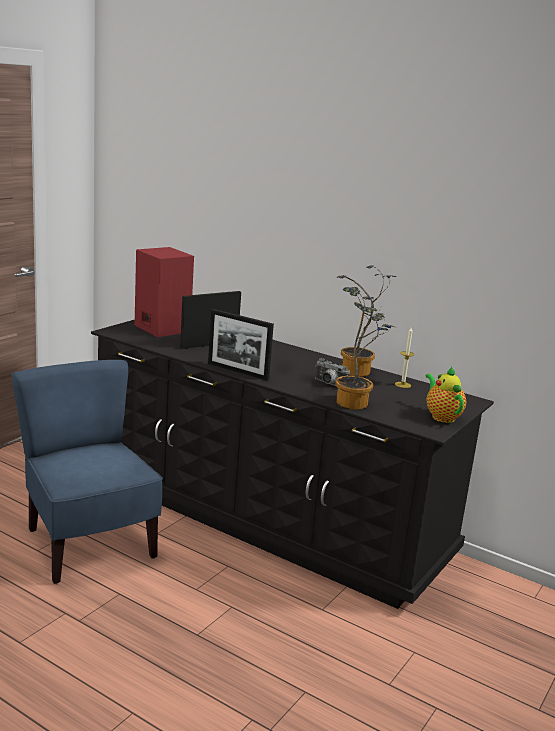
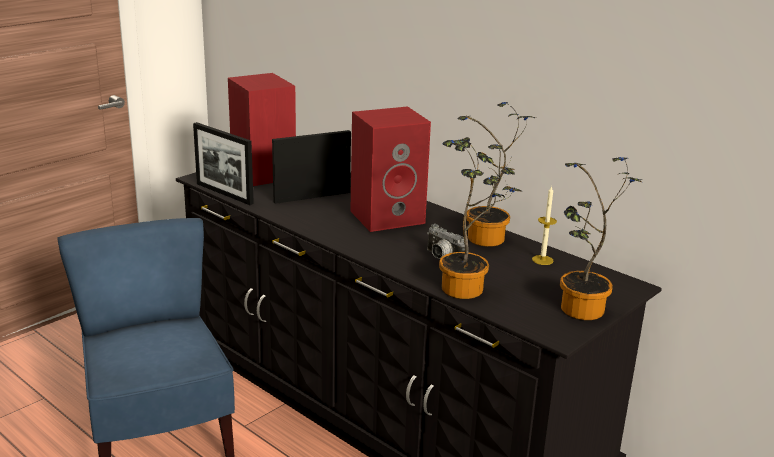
camera: 10 degrees right, 5 degrees up
picture frame [208,309,274,380] -> picture frame moved to [193,122,254,205]
teapot [425,366,466,423] -> potted plant [560,157,643,320]
none -> red speaker [350,106,431,232]

